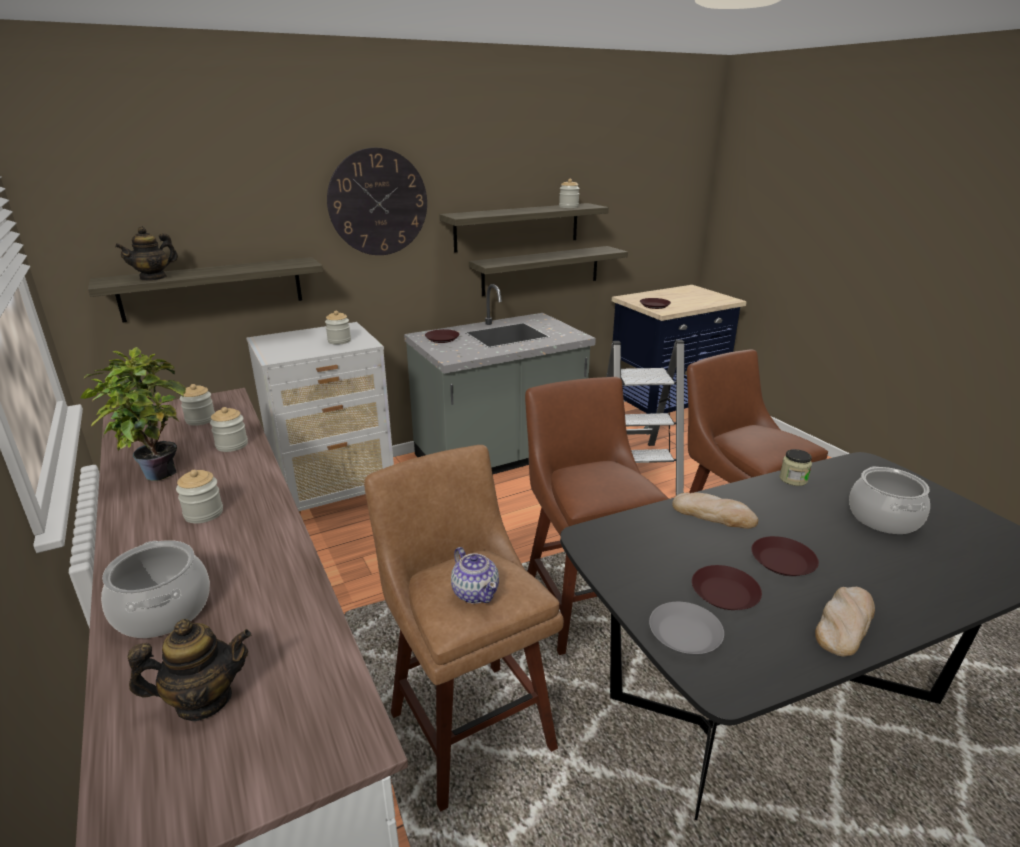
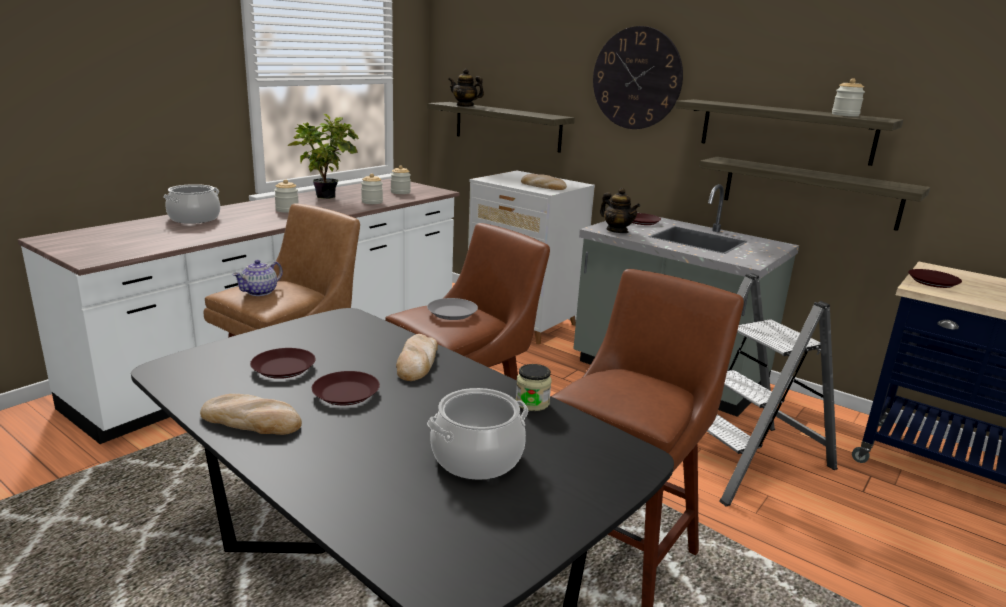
camera: 65 degrees right, 5 degrees down
teapot [127,619,251,721] -> teapot moved to [600,188,640,233]
jar [325,311,351,345] -> bread [521,174,567,190]
grey plate [649,602,724,654] -> grey plate moved to [427,298,478,320]

